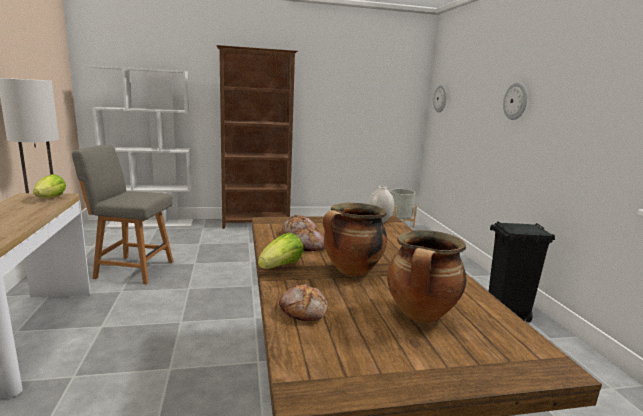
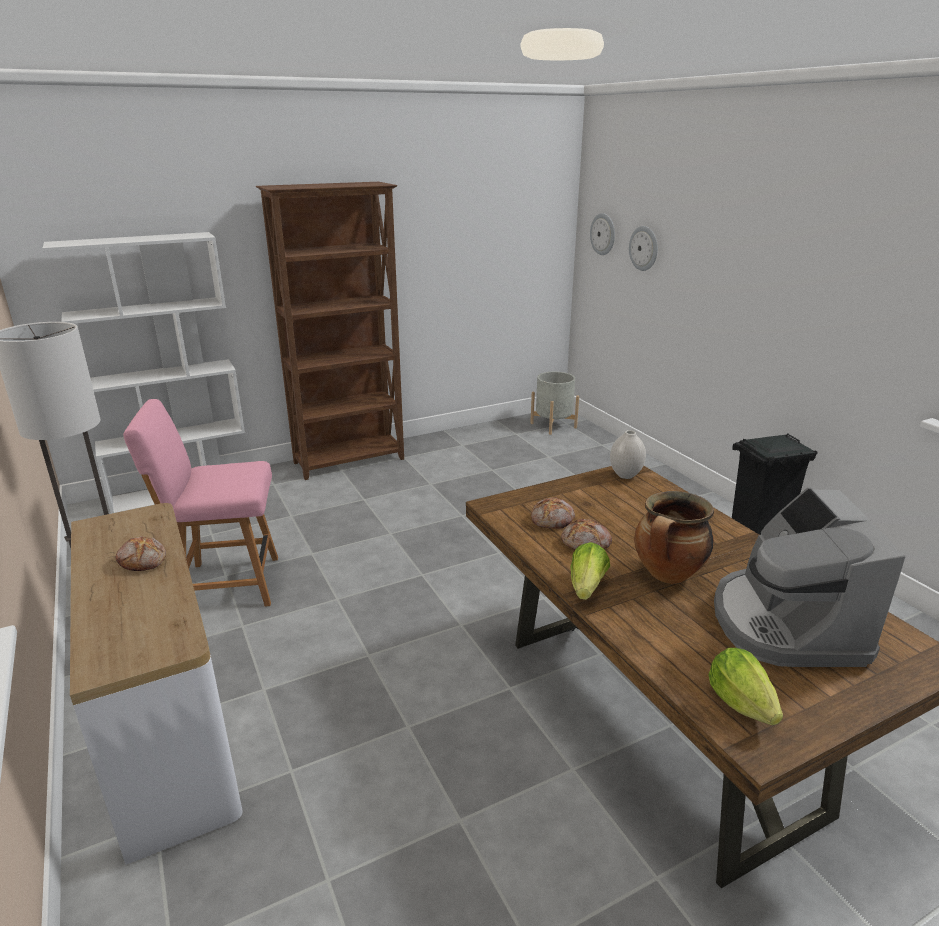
camera: 15 degrees left, 10 degrees up
lettuce [33,174,66,198] -> lettuce moved to [708,648,783,725]
grey chair [72,144,173,284] -> pink chair [123,399,278,607]
bread [279,284,328,321] -> bread moved to [116,536,166,571]
cooking pot [387,230,467,323] -> coffee machine [714,487,906,667]
wall clock [503,82,527,120] -> wall clock moved to [629,226,658,271]

